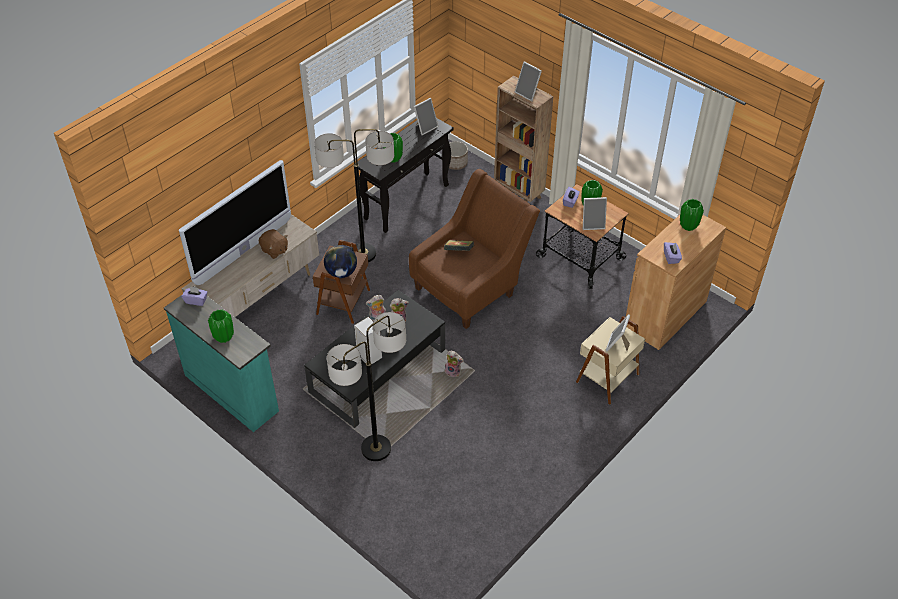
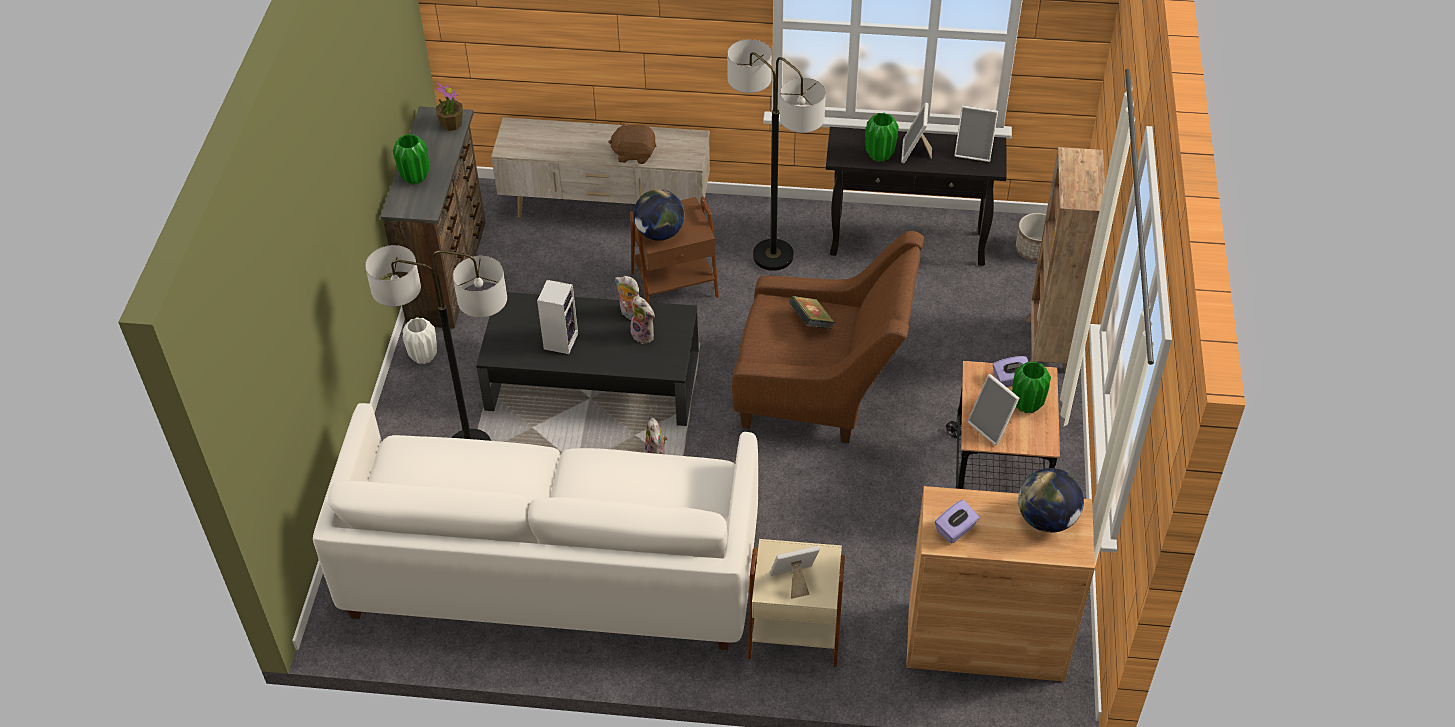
camera: 55 degrees right, 0 degrees up
turquoise dresser [164,286,279,432] -> brown dresser [380,106,486,329]
television [179,160,291,285] -> none
purple tissue box [181,287,208,306] -> potted plant [435,83,463,131]
brown plush toy [259,229,288,259] -> brown plush toy turned 90 degrees clockwise [608,121,656,164]
picture frame [515,61,542,102] -> picture frame moved to [901,102,932,163]
green vase [680,199,704,231] -> globe [1018,468,1084,533]
none -> white sofa [313,403,758,650]
none -> white vase [402,317,437,364]

